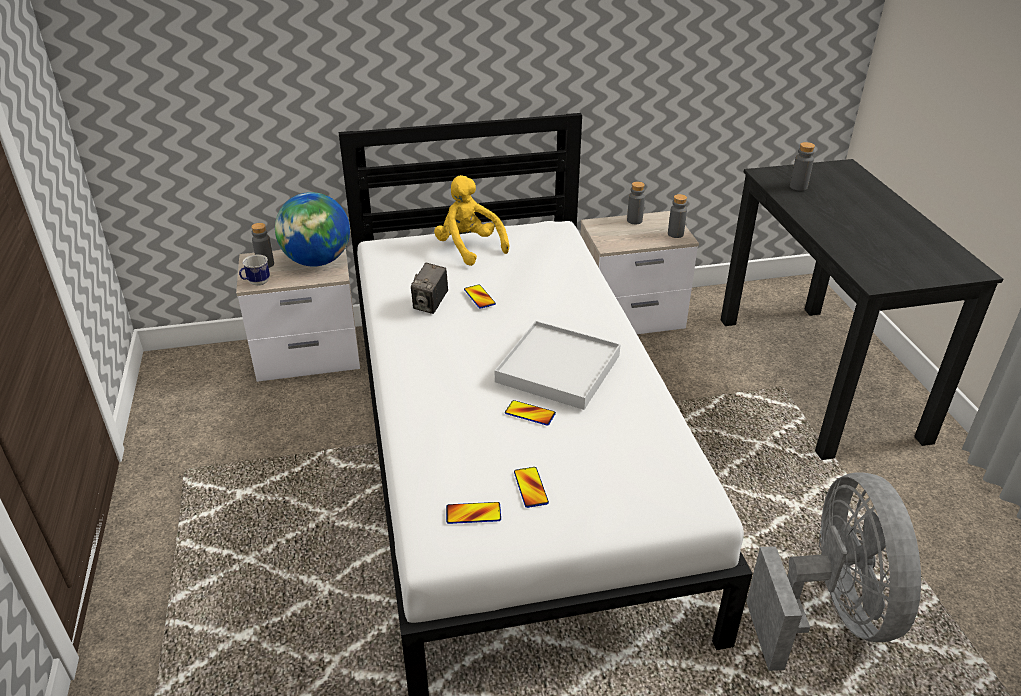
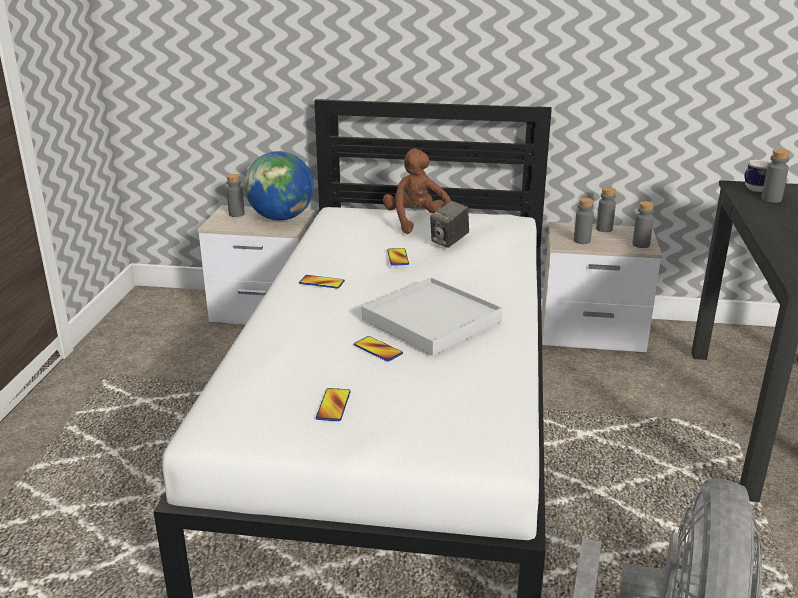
camera: 20 degrees right, 10 degrees down
mug [239,254,270,286] -> mug moved to [744,160,772,192]
camera [411,263,448,314] -> camera moved to [430,201,469,248]
yellow plush toy [434,175,509,266] -> brown plush toy [383,149,451,234]
phone [446,502,501,524] -> phone moved to [299,275,345,289]
none -> grey bottle [574,198,594,244]

